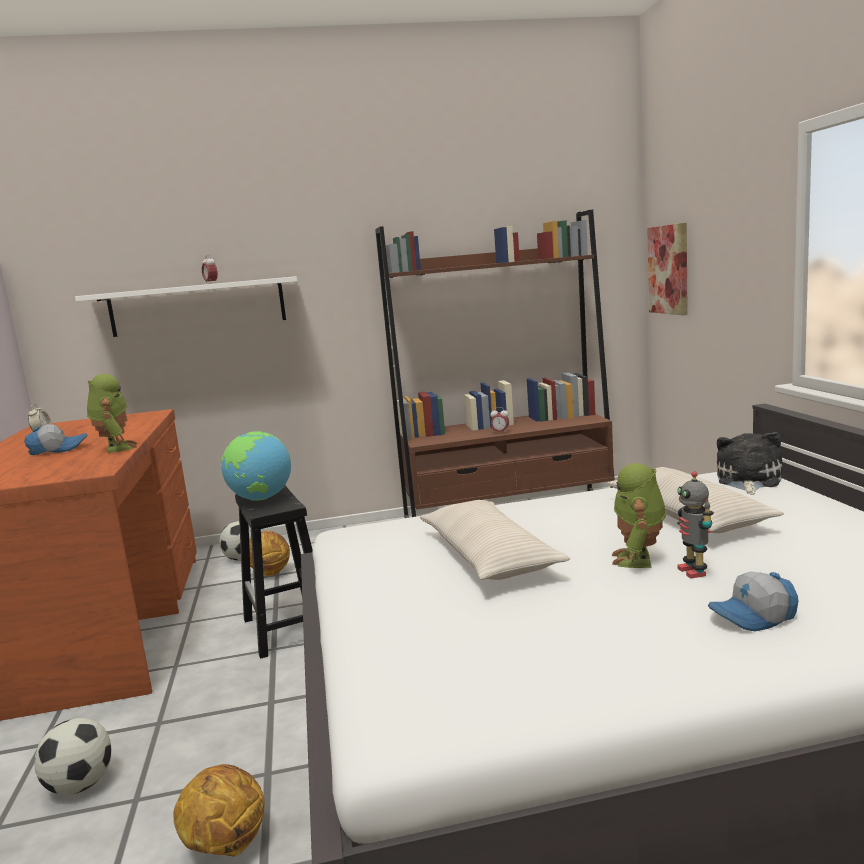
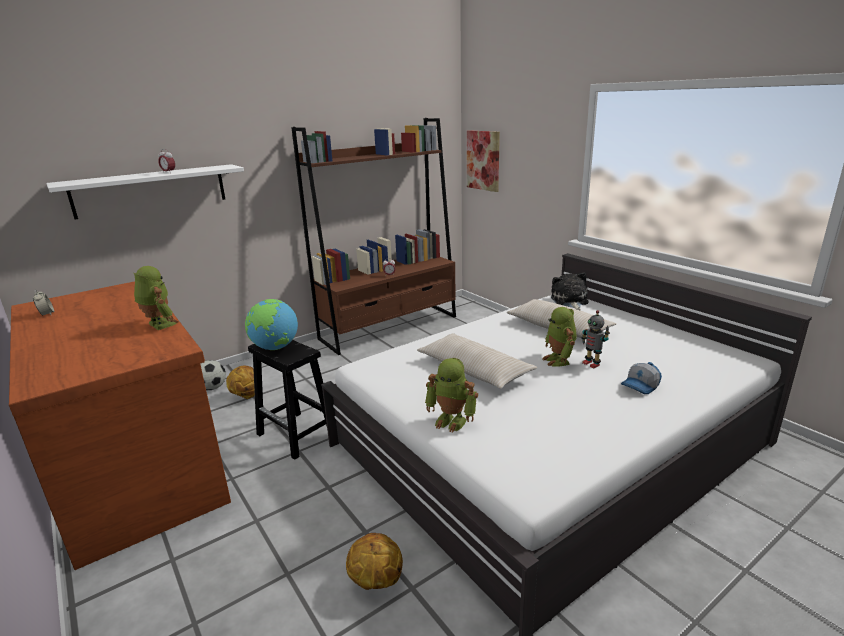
camera: 25 degrees left, 10 degrees up
cap [24,424,87,455] -> none
football [34,718,112,795] -> none
none -> toy robot [425,358,478,433]

